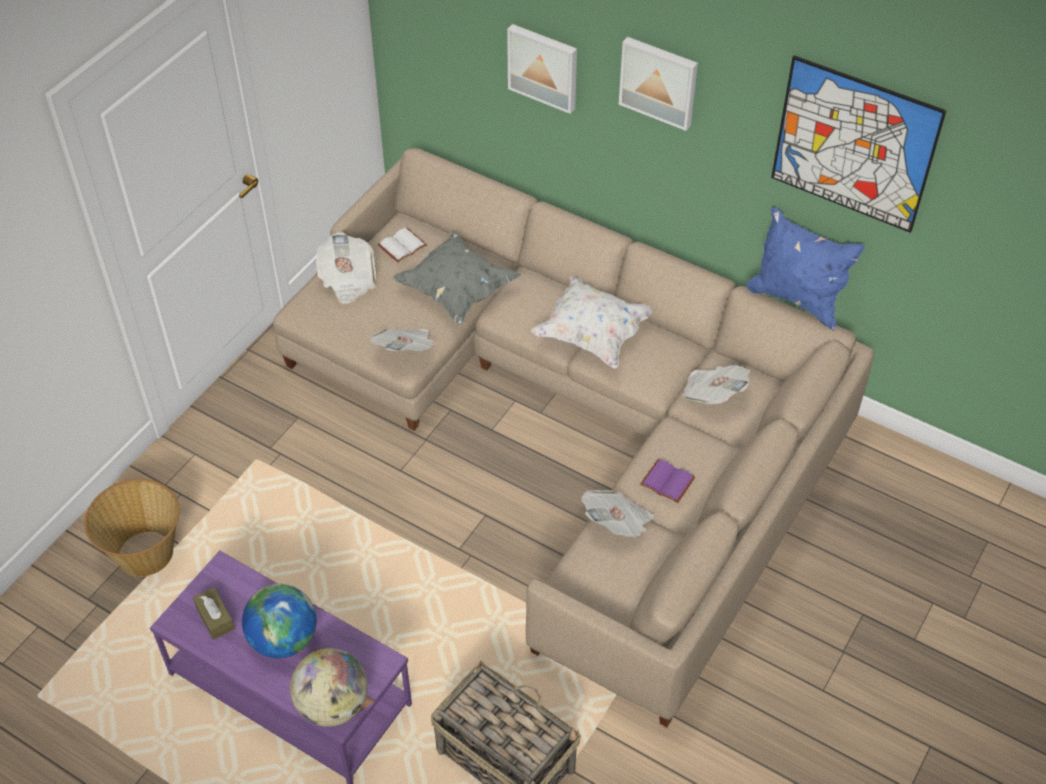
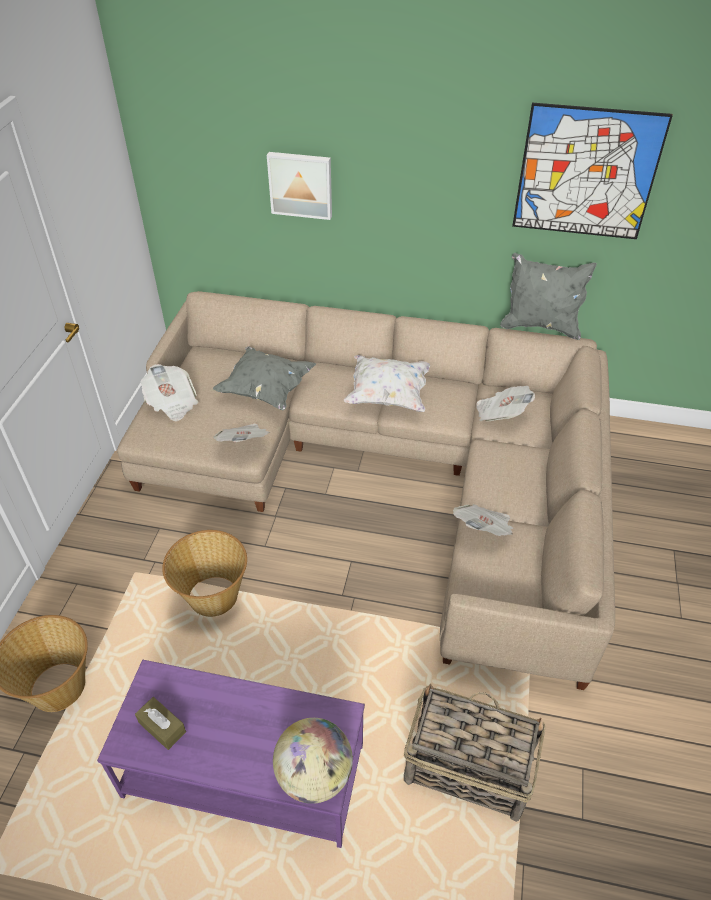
camera: 20 degrees left, 5 degrees down
globe [242,584,316,658] -> none
white book [378,228,427,262] -> none
picture [619,37,698,131] -> none
purple book [640,459,695,503] -> none
blue pillow [746,207,865,330] -> grey pillow [500,253,597,340]
none -> basket [162,530,247,617]

